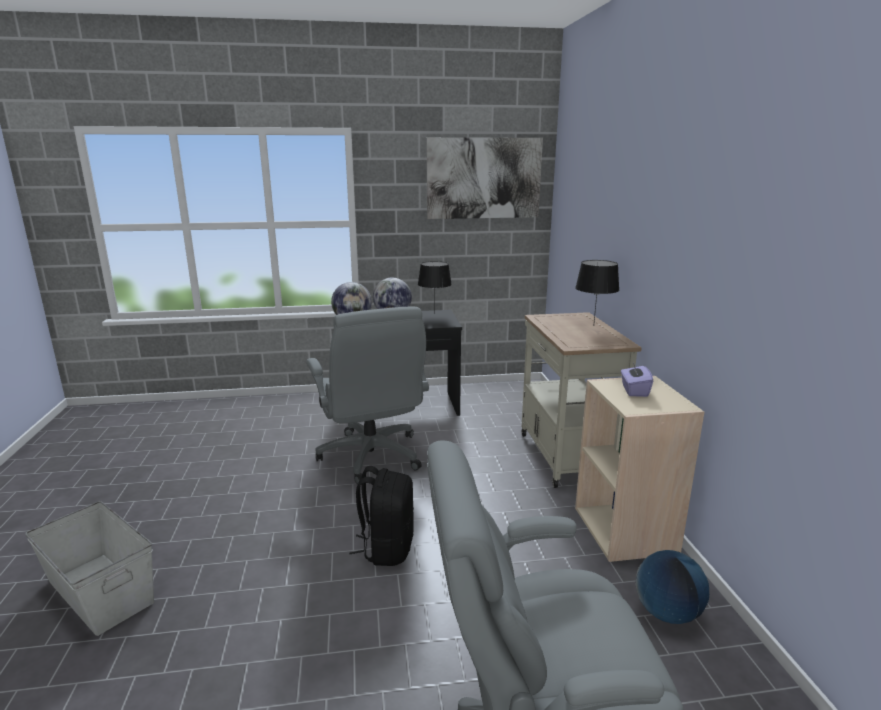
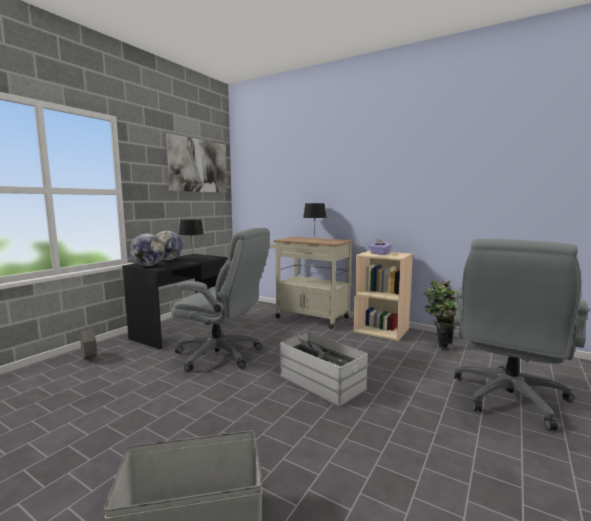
camera: 50 degrees left, 10 degrees down
black backpack [349,466,414,566] -> grey storage box [280,332,368,406]
globe [636,550,709,624] -> potted plant [423,280,457,350]
none -> grey planter [80,329,97,360]

